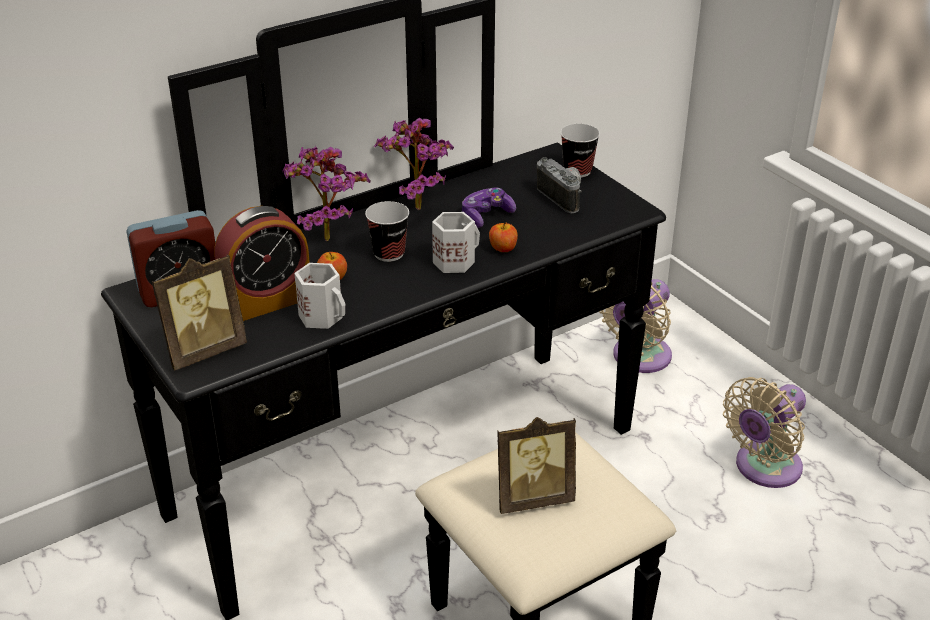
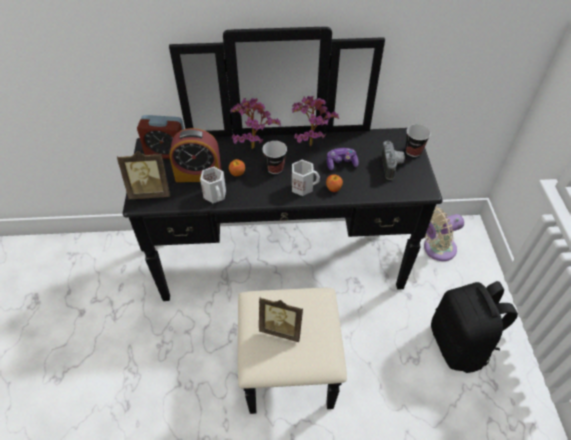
camera: 30 degrees right, 15 degrees up
beige fan [723,377,806,488] -> black backpack [431,281,518,373]

